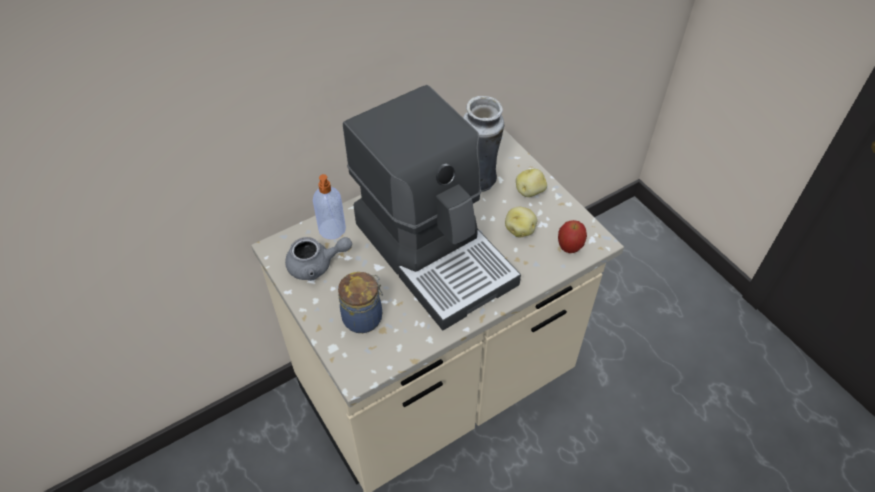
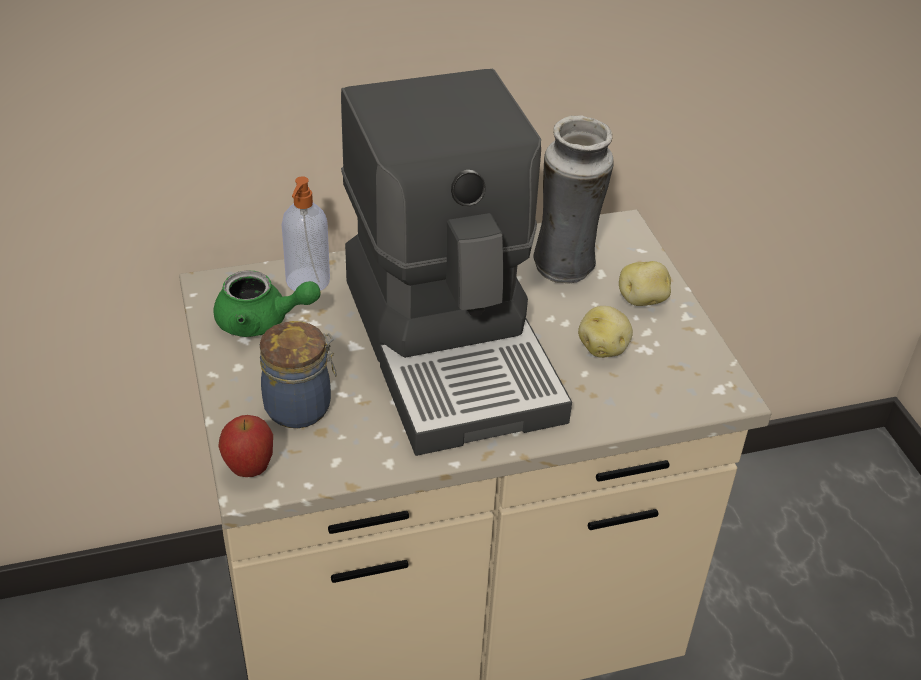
camera: 15 degrees right, 10 degrees down
grey teapot [285,237,352,281] -> green teapot [214,270,320,337]
apple [558,220,587,253] -> apple moved to [218,415,273,477]

